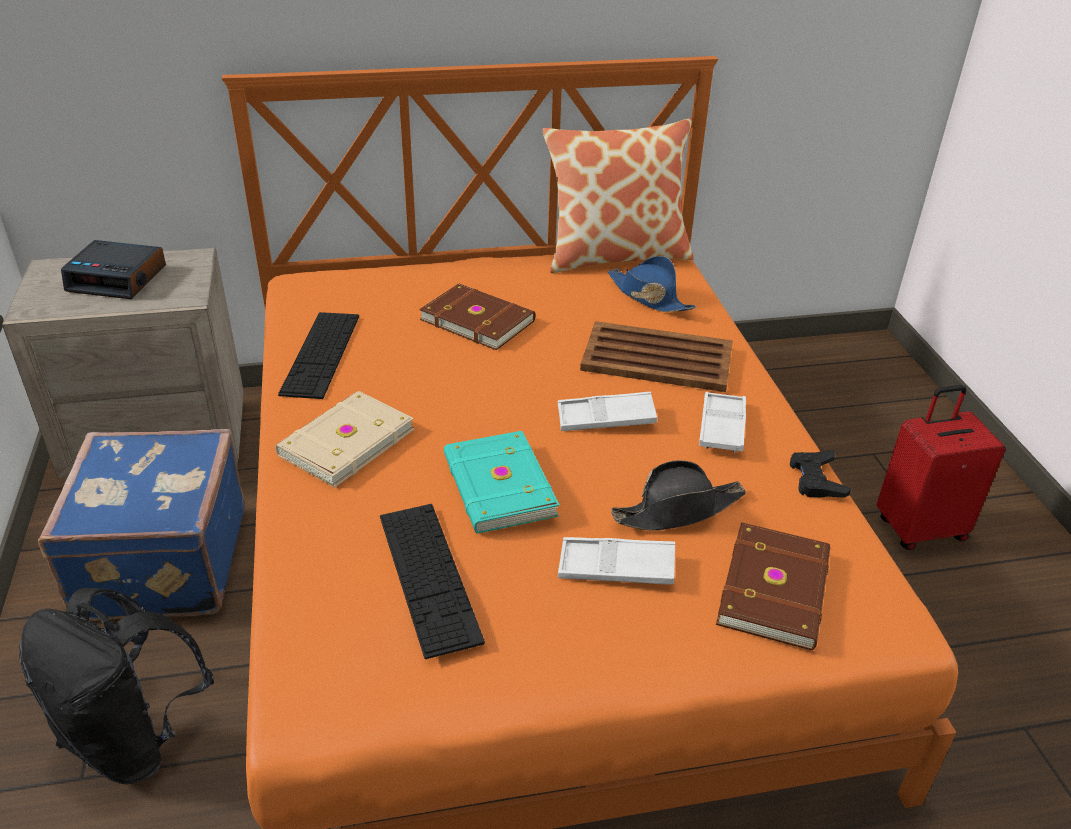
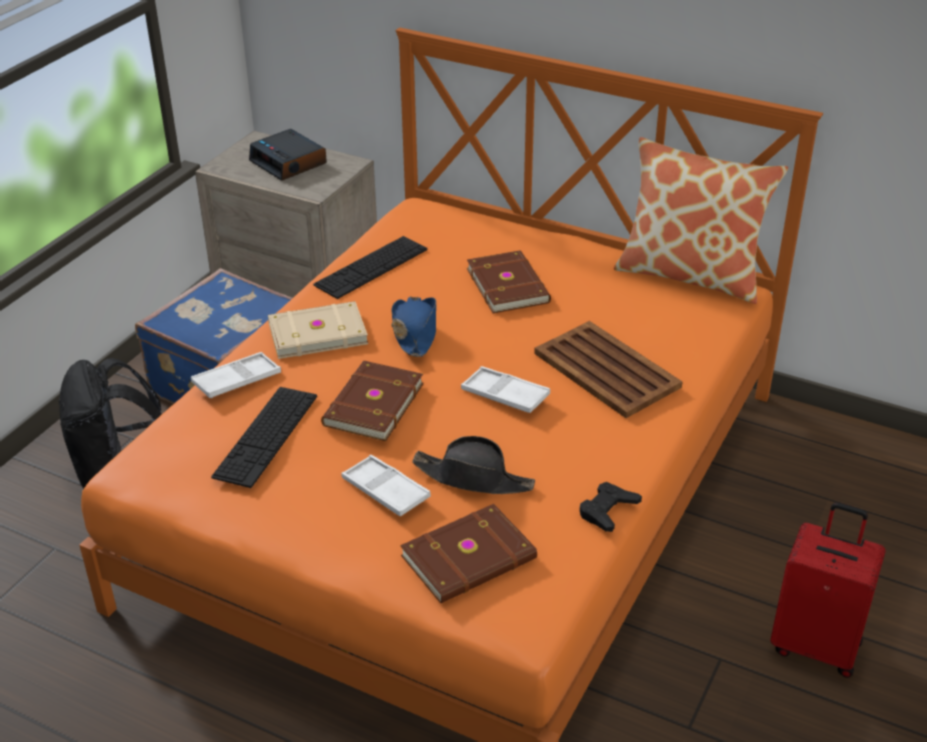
camera: 40 degrees right, 0 degrees up
turquoise book [444,431,559,533] -> brown book [321,361,424,441]
blue hat [608,256,696,312] -> blue hat moved to [392,296,436,357]
white tray [699,392,746,453] -> white tray moved to [191,352,281,398]

